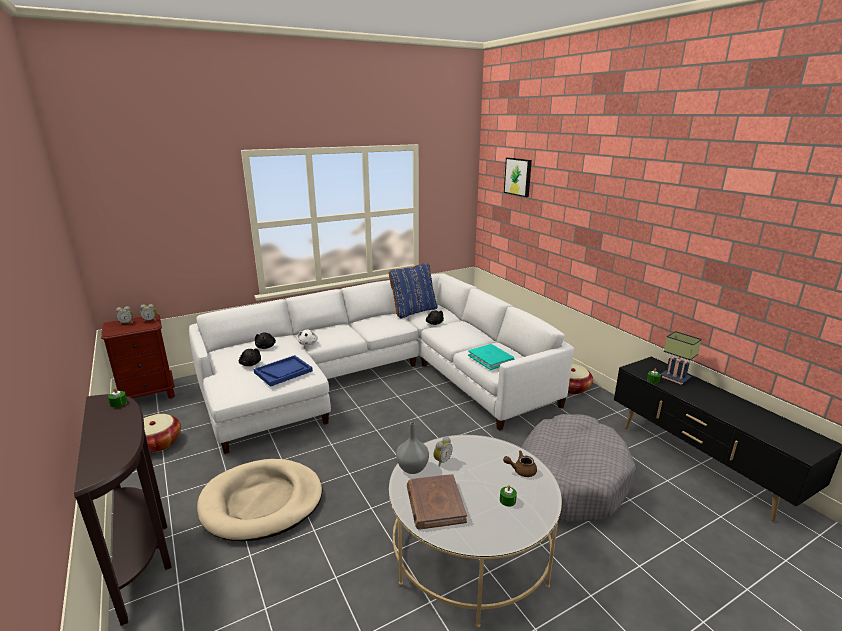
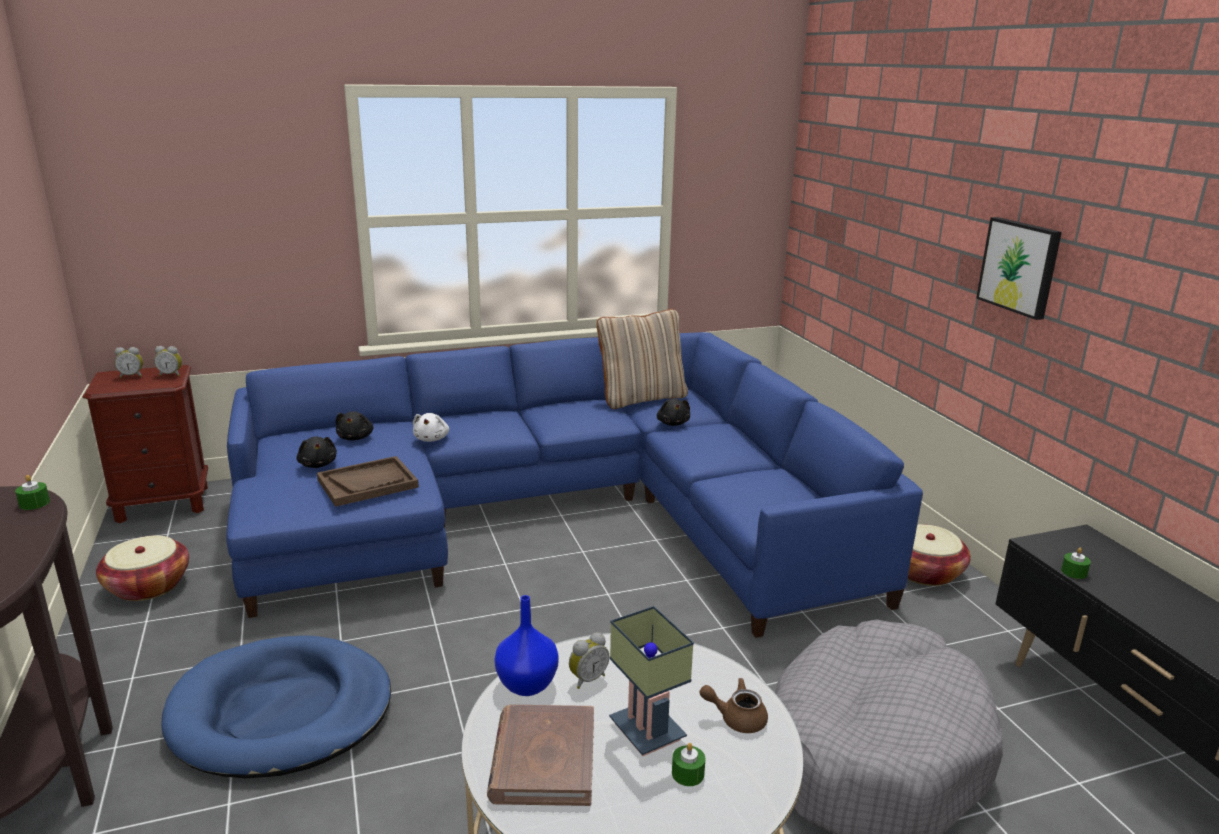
camera: 10 degrees right, 0 degrees up
white sofa [189,273,574,454] -> blue sofa [226,332,923,638]
beige dog bed [197,459,322,541] -> blue dog bed [161,635,391,778]
blue tray [253,355,313,387] -> brown tray [317,456,419,507]
blue pillow [389,263,438,318] -> beige pillow [597,309,688,409]
grey vase [396,422,429,474] -> blue vase [494,595,559,696]
turquoise book [468,344,515,370] -> none
picture [504,158,532,197] -> picture moved to [976,217,1062,320]
table lamp [661,331,702,385] -> table lamp moved to [609,606,694,756]

